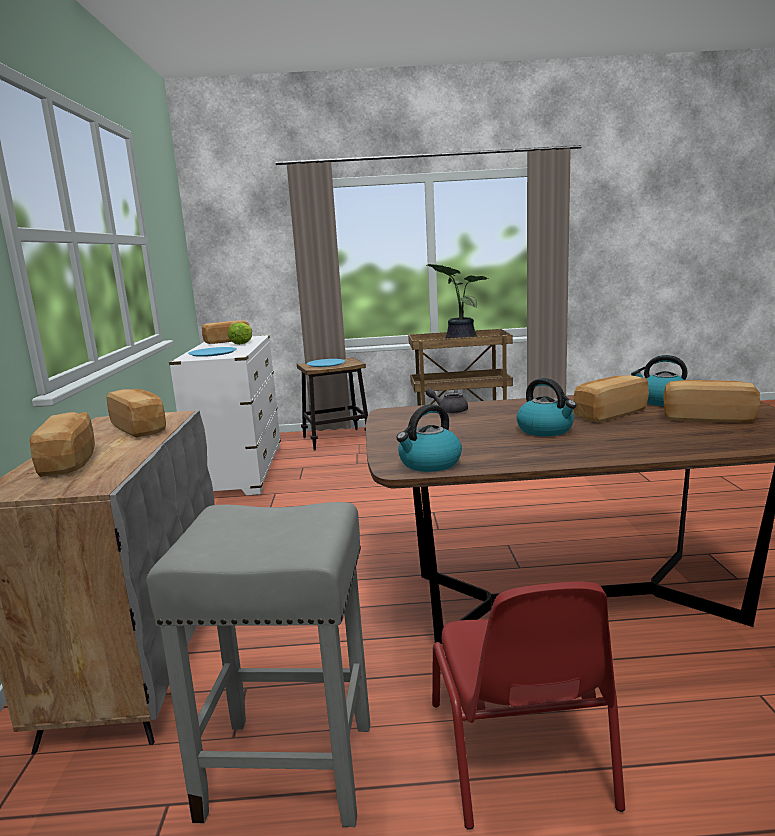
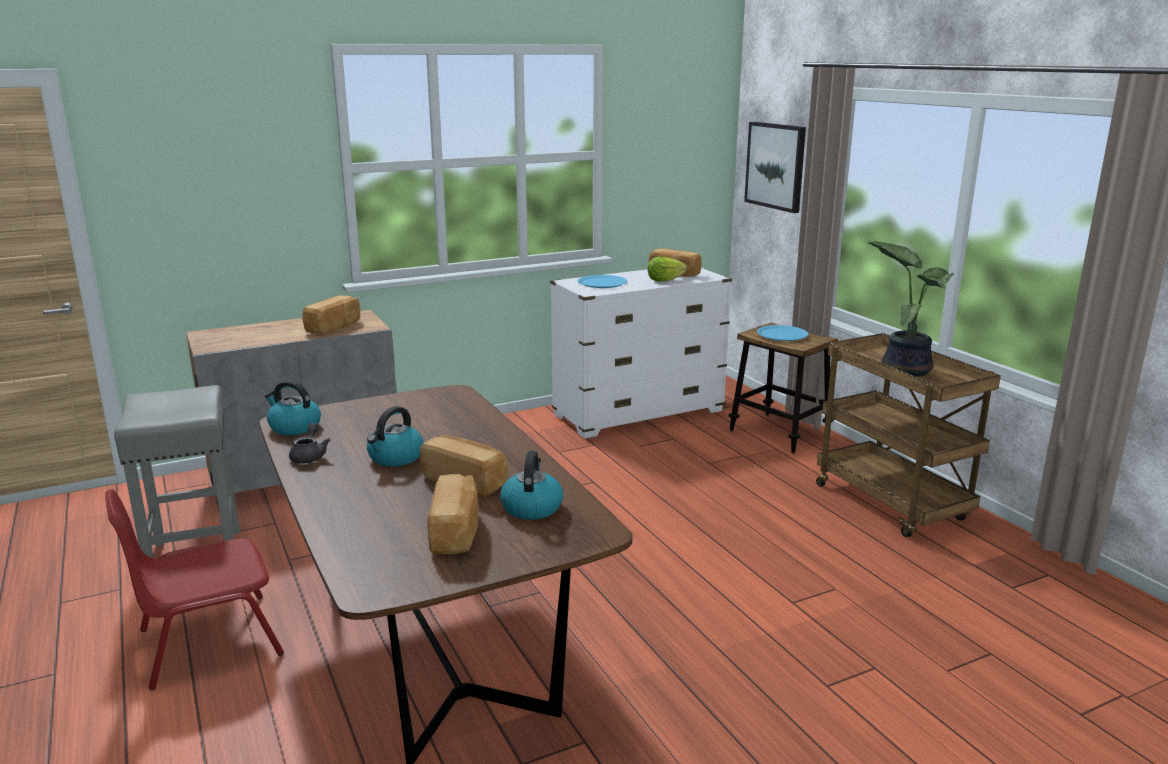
camera: 65 degrees right, 5 degrees up
bread [29,412,95,477] -> none
grey teapot [425,388,468,413] -> grey teapot moved to [289,423,330,463]
none -> picture [744,122,806,213]

